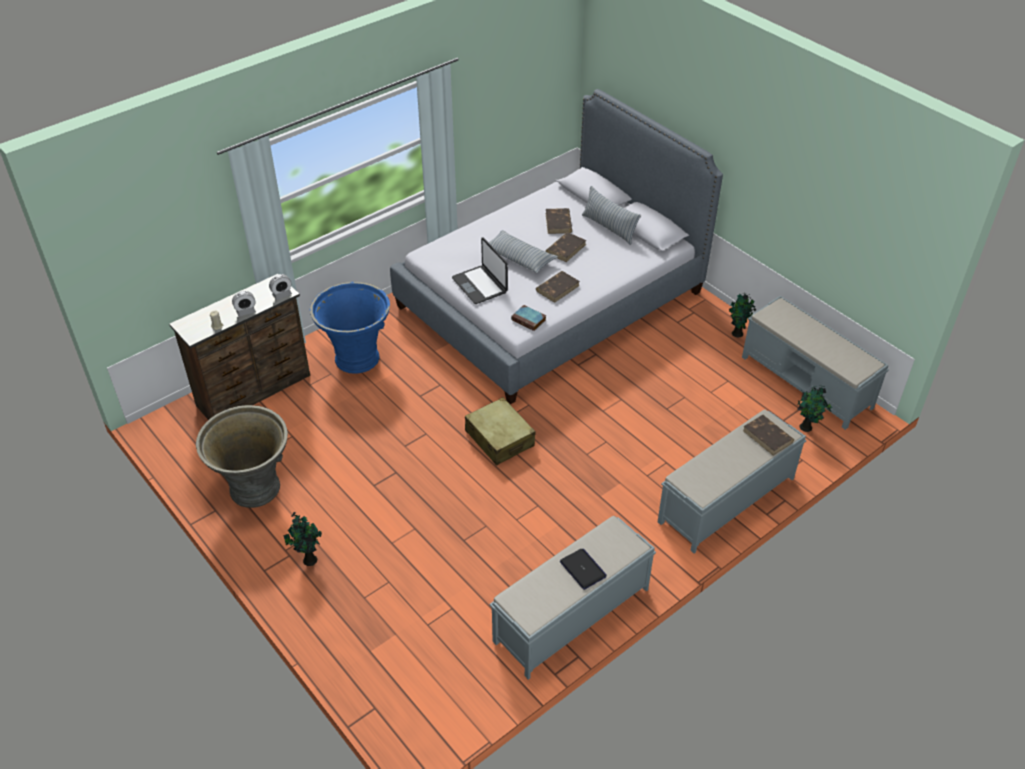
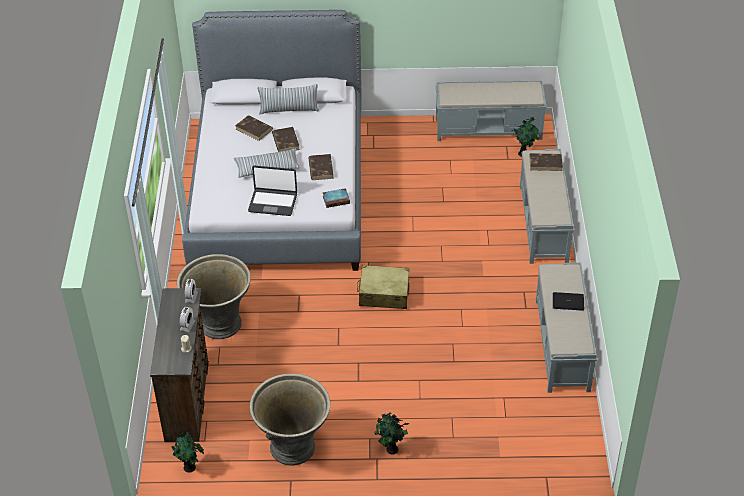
camera: 50 degrees left, 0 degrees up
blue planter [310,282,390,374] -> grey planter [177,254,251,339]
potted plant [729,293,756,337] -> potted plant moved to [171,432,204,473]

